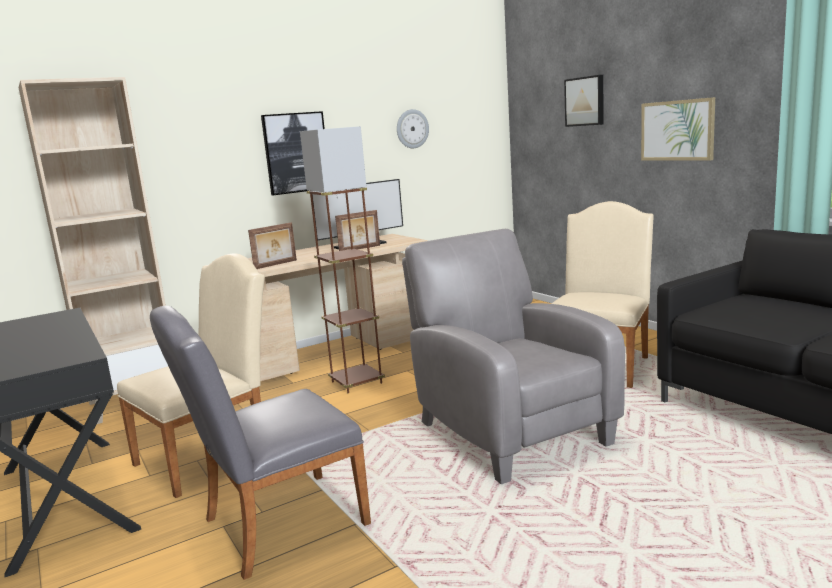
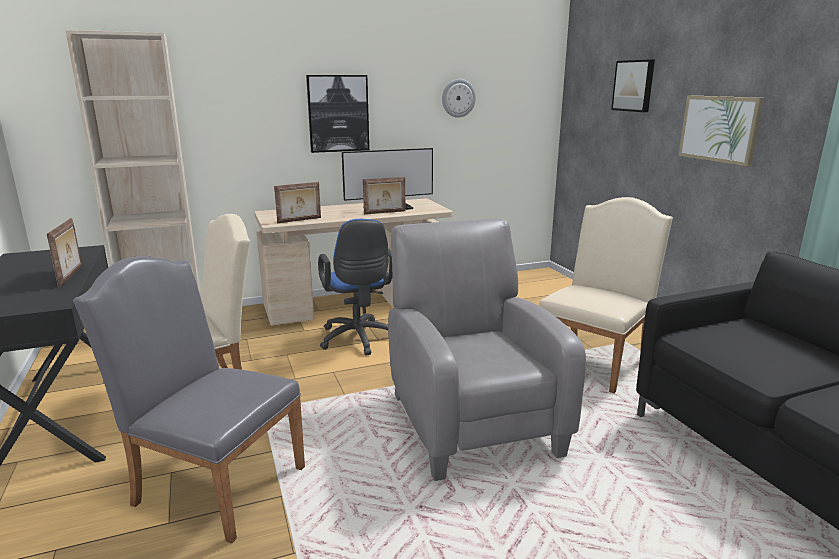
camera: 10 degrees right, 5 degrees up
grey chair [150,306,371,580] -> grey chair turned 45 degrees clockwise [73,256,305,544]
brown floor lamp [300,126,385,393] -> blue office chair [318,219,393,356]
none -> picture frame [47,218,82,287]

